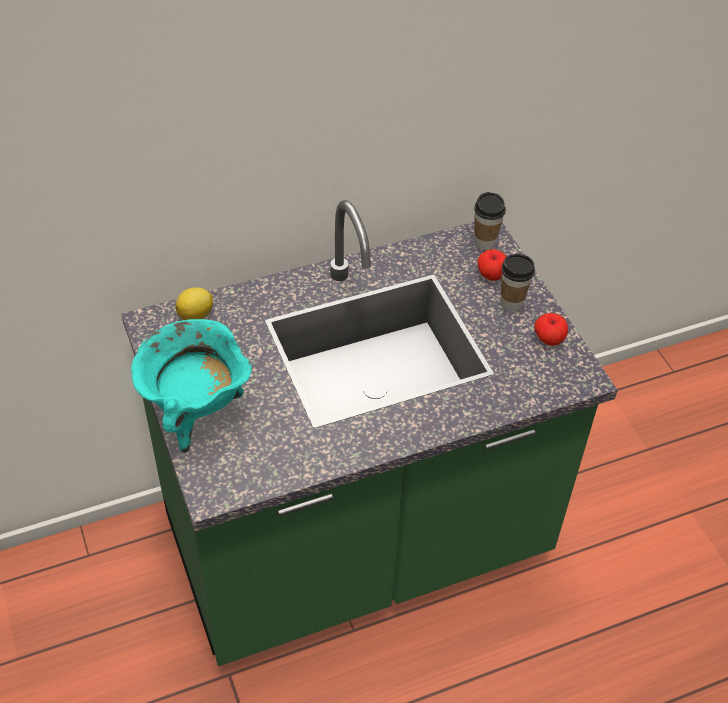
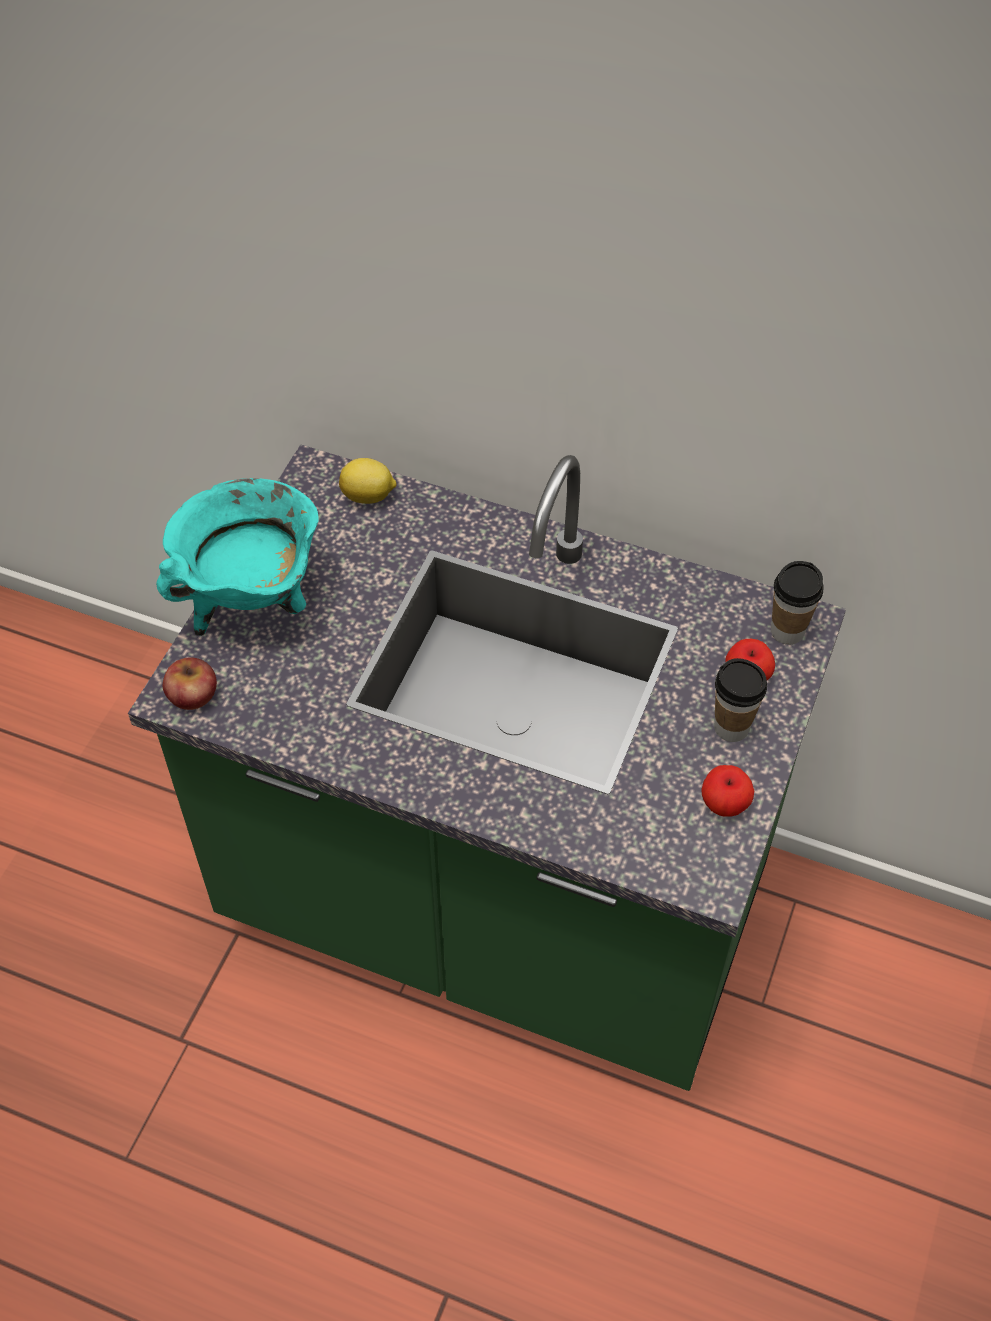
camera: 45 degrees right, 5 degrees up
none -> apple [163,658,217,710]

